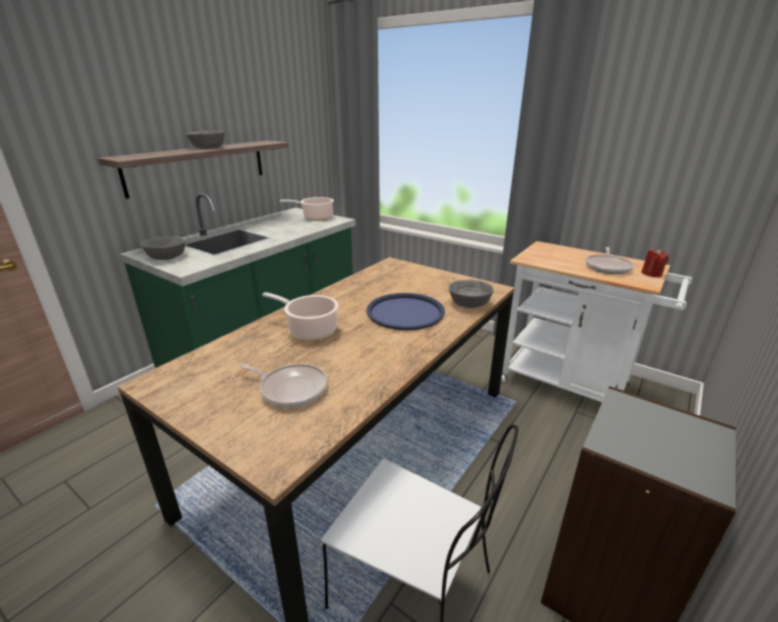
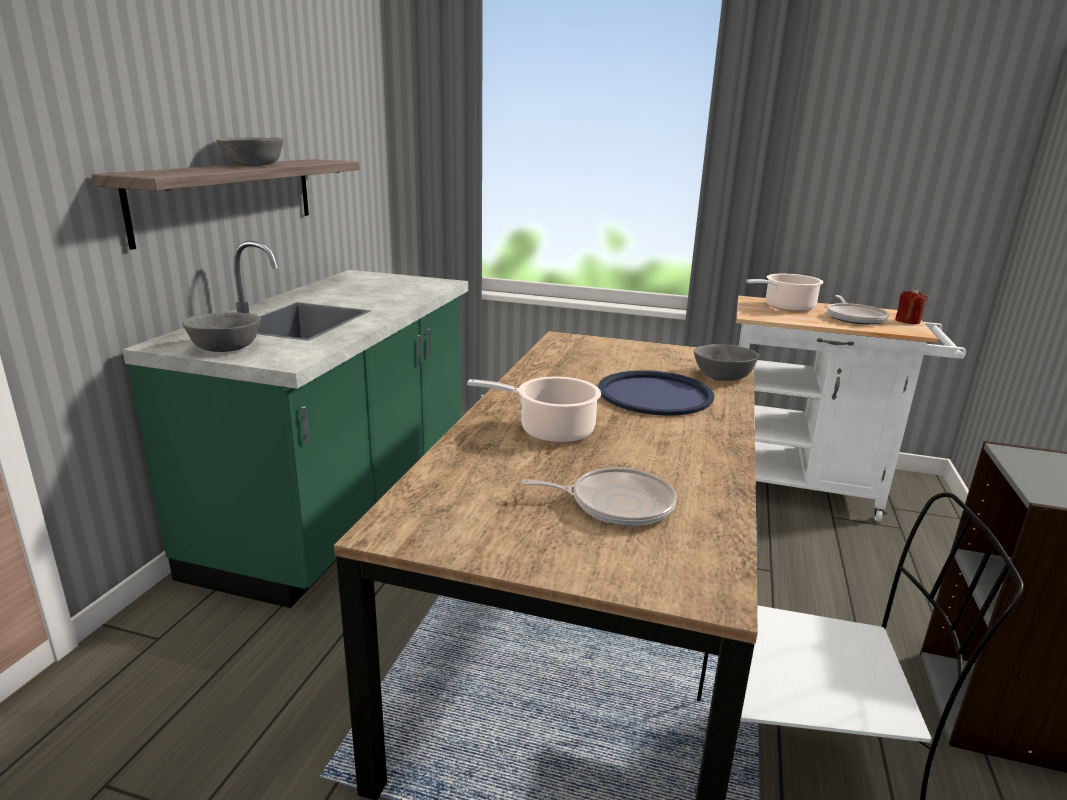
camera: 20 degrees left, 5 degrees down
cooking pot [280,197,334,221] -> cooking pot moved to [746,274,823,312]

